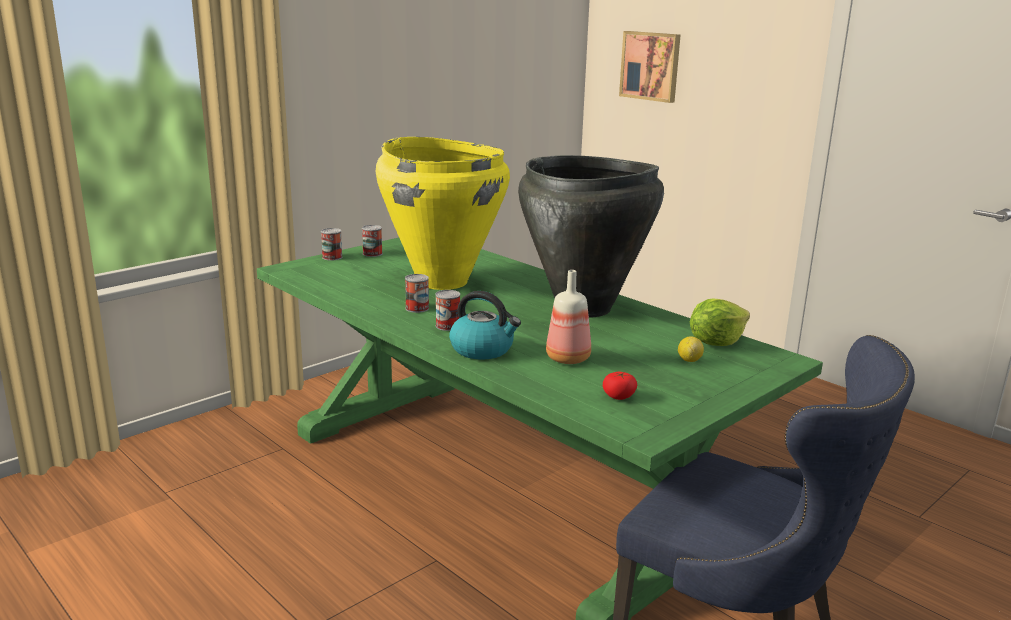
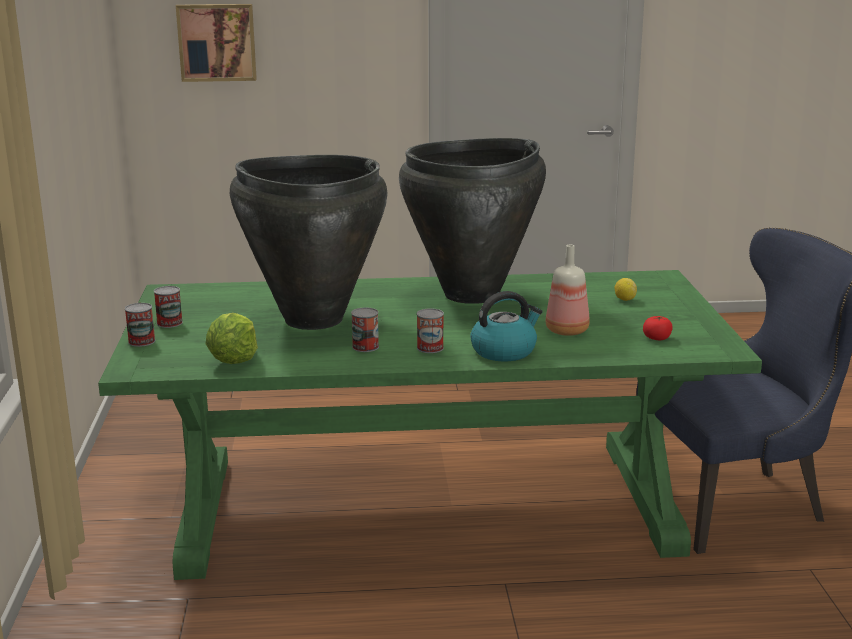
camera: 50 degrees left, 0 degrees up
yellow vase [376,137,510,290] -> black vase [230,155,388,330]
lettuce [690,299,750,346] -> lettuce moved to [206,313,258,364]

